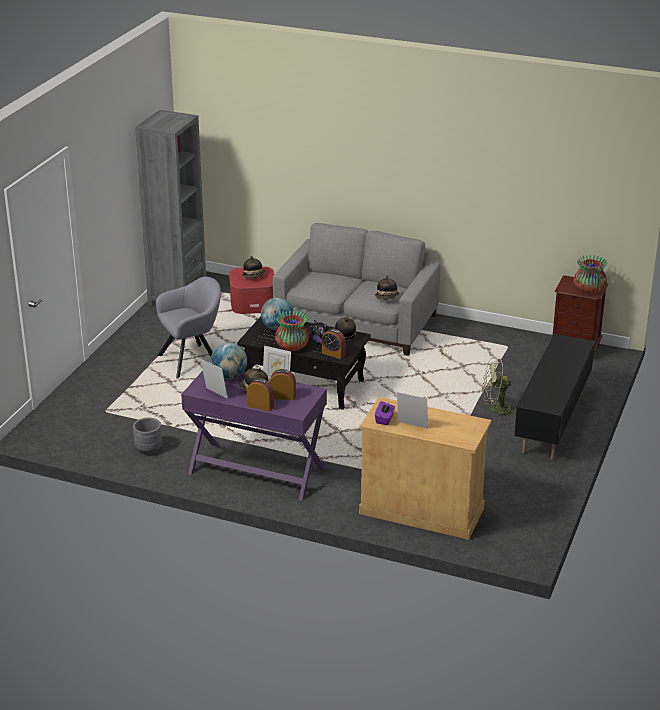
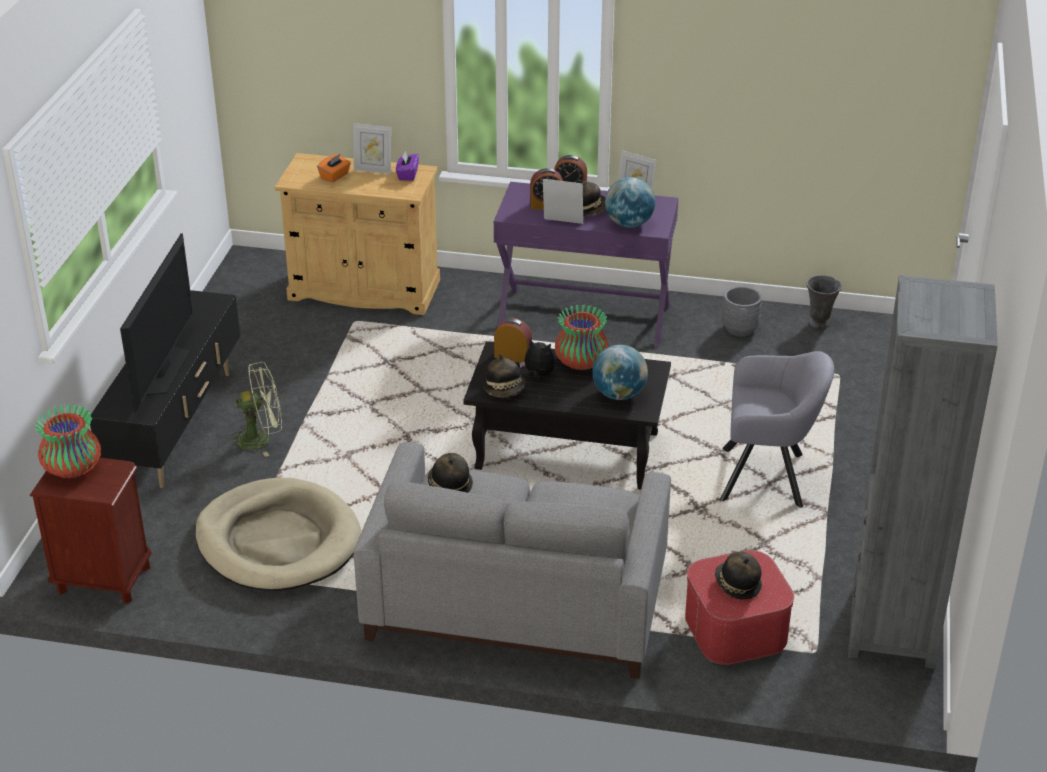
camera: 170 degrees right, 5 degrees up
grey armchair [156,277,221,378] -> grey armchair turned 135 degrees counterclockwise [720,351,834,508]
none -> television [120,233,193,413]
none -> beige dog bed [195,478,361,591]
none -> orange tissue box [317,154,351,183]
none -> grey vase [807,275,842,329]

